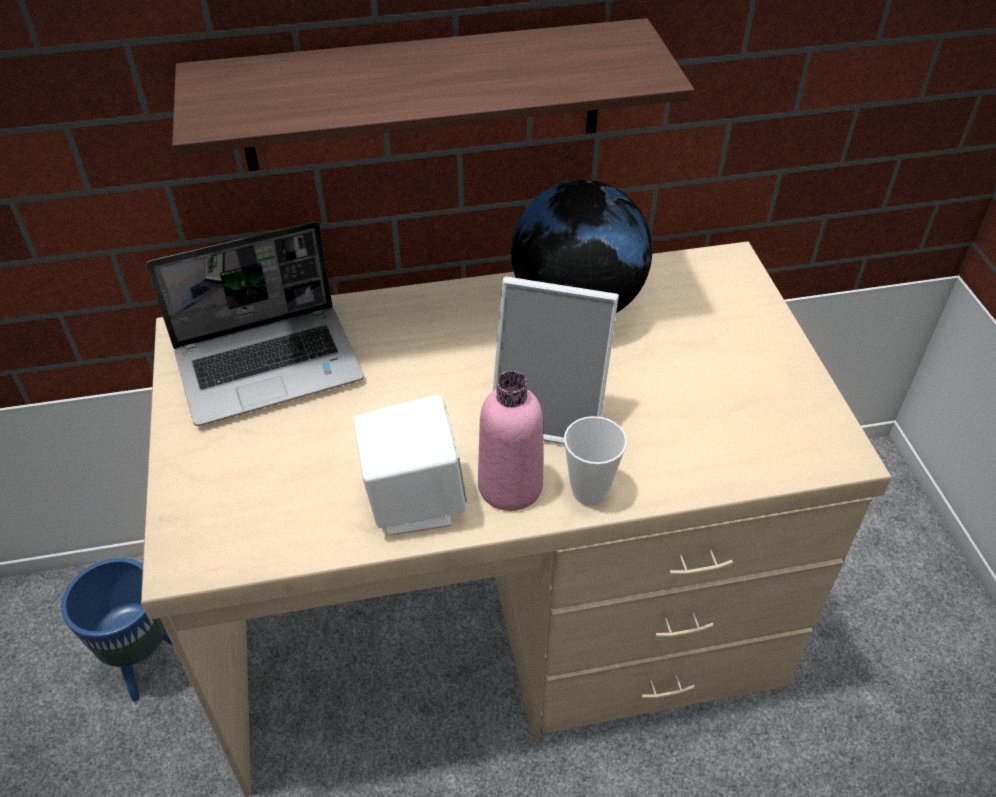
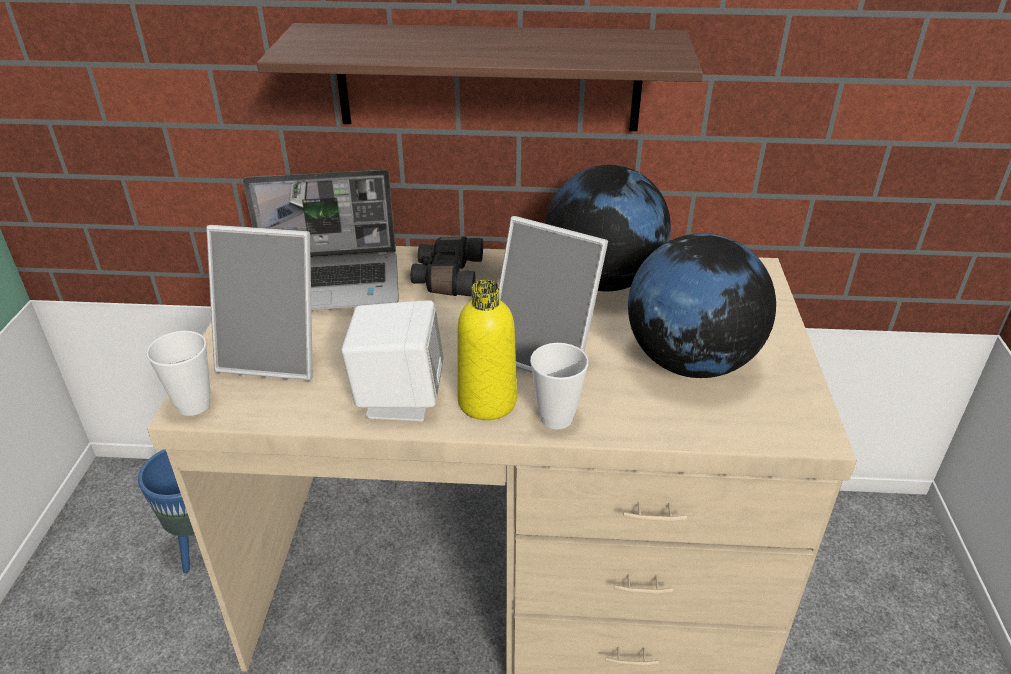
camera: 15 degrees right, 10 degrees down
pink bottle [478,371,543,511] -> yellow bottle [457,280,517,420]
none -> cup [146,331,211,416]
none -> picture frame [206,225,313,381]
none -> black binoculars [411,236,483,296]
none -> globe [628,233,776,378]

